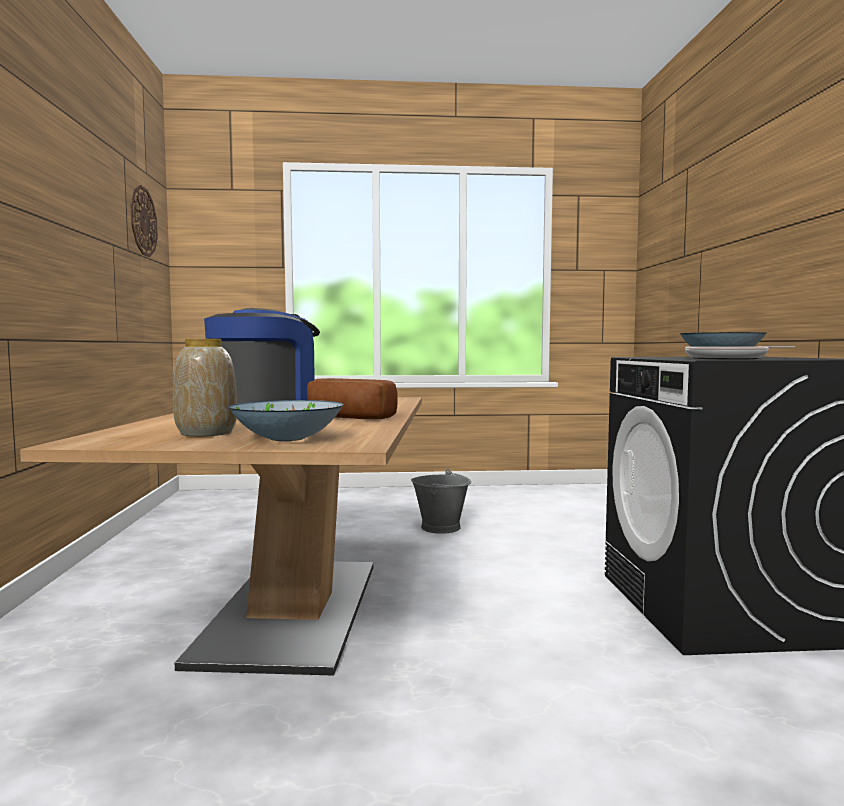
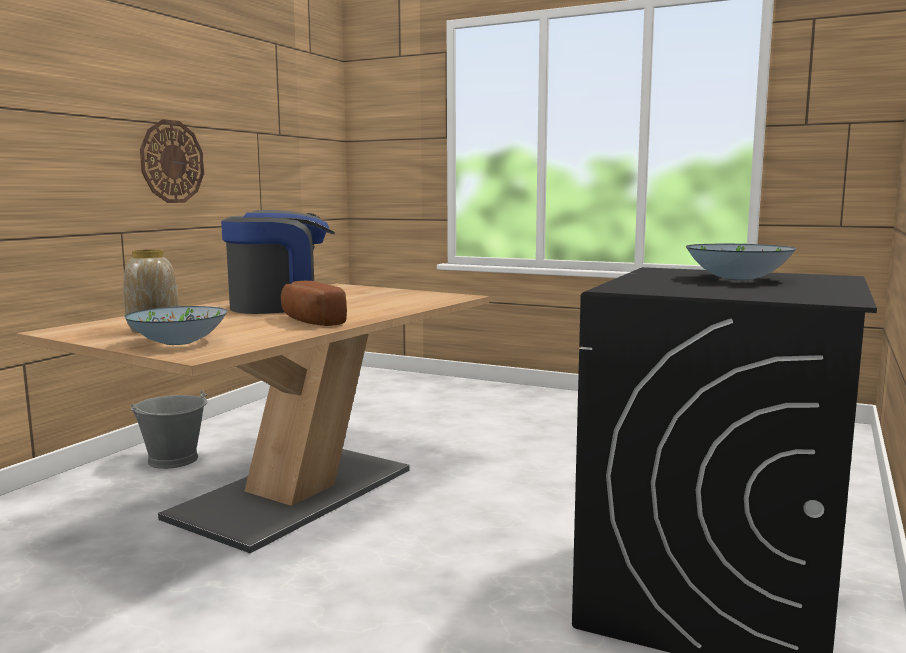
camera: 30 degrees right, 5 degrees up
wall clock [131,185,158,257] -> wall clock moved to [140,119,204,203]
grey bucket [411,469,471,534] -> grey bucket moved to [131,391,207,469]
frying pan [685,346,795,360] -> none

